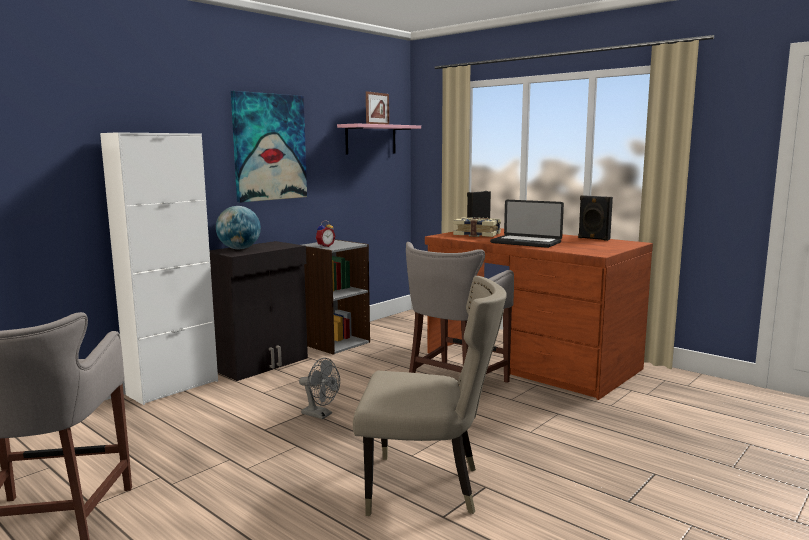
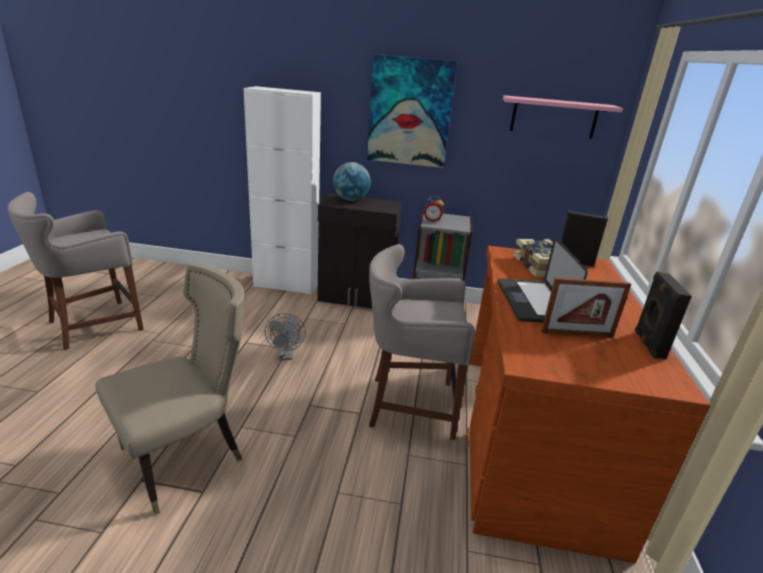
camera: 55 degrees right, 15 degrees up
beige chair [353,276,507,516] -> beige chair turned 105 degrees counterclockwise [95,263,244,515]
picture frame [366,91,389,124] -> picture frame moved to [541,278,631,337]

